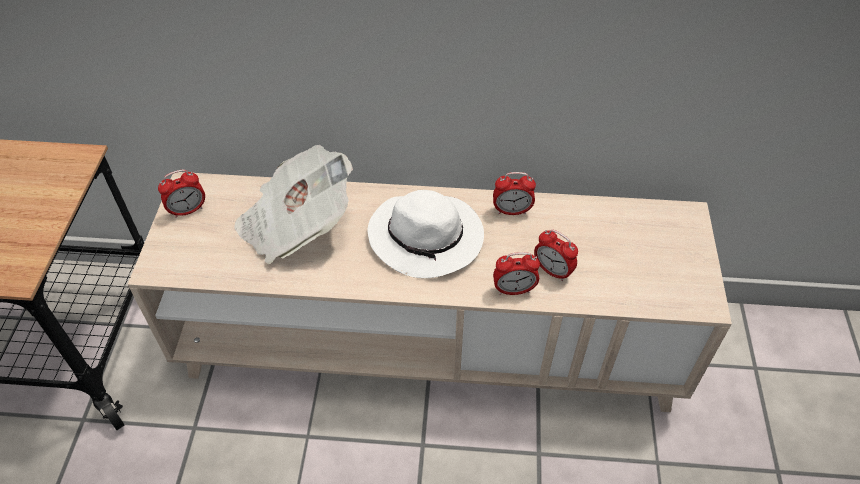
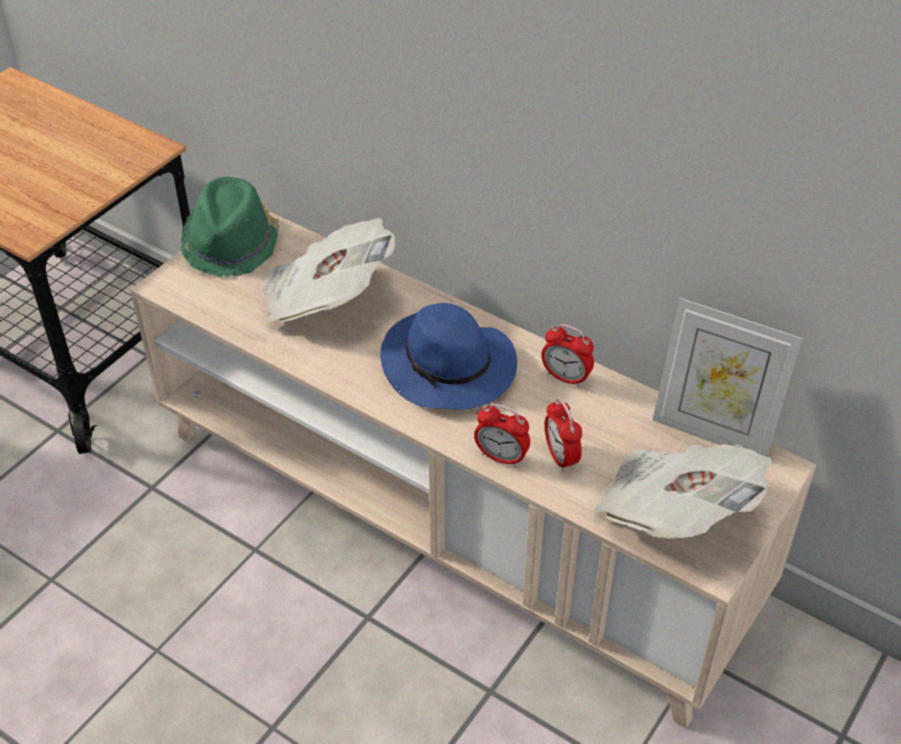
camera: 30 degrees right, 5 degrees down
alarm clock [158,170,205,218] -> green hat [181,177,279,277]
white hat [368,190,484,278] -> blue hat [380,303,517,410]
none -> newspaper [595,443,773,539]
none -> picture frame [652,298,803,457]

